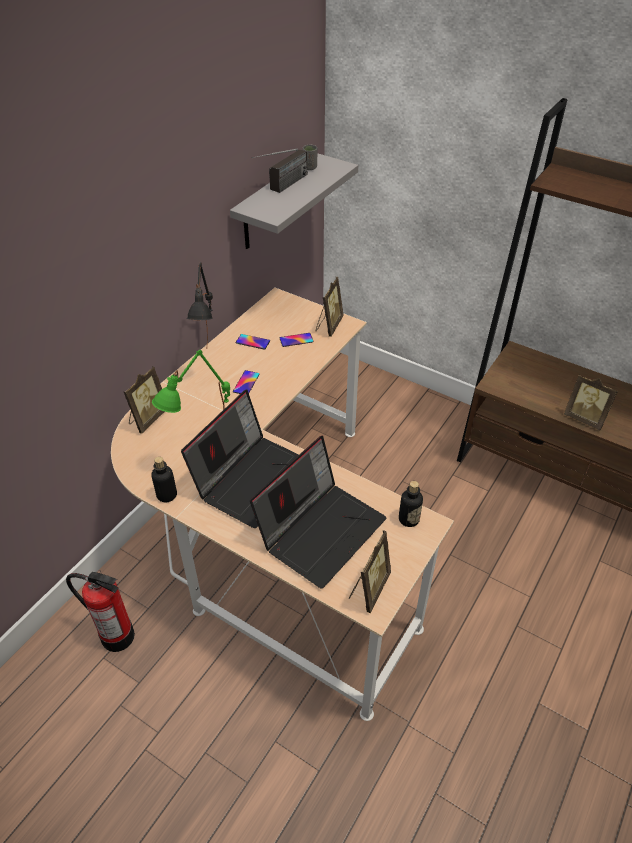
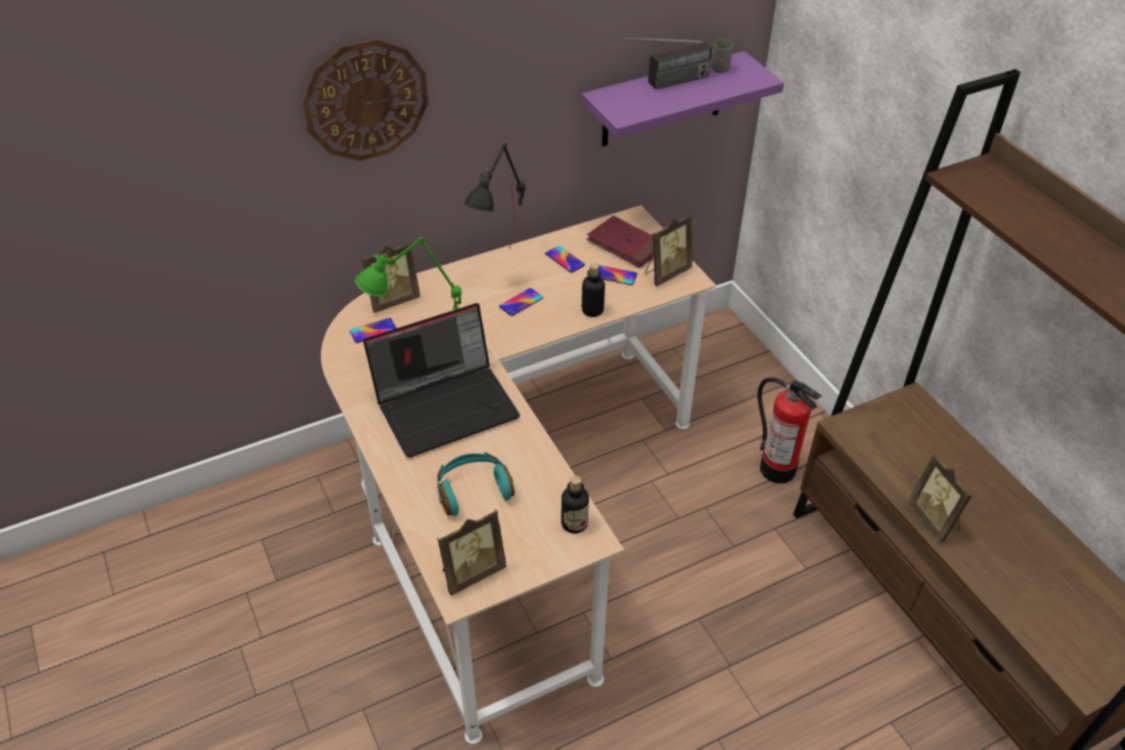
camera: 30 degrees right, 0 degrees up
fire extinguisher [66,572,135,652] -> fire extinguisher moved to [758,377,822,484]
bottle [151,457,177,502] -> bottle moved to [582,263,605,317]
grey shelf [230,153,358,249] -> purple shelf [581,51,784,146]
laptop [250,436,387,588] -> turquoise headphones [437,452,514,516]
none -> wall clock [302,39,428,161]
none -> phone [350,318,396,343]
none -> red book [587,216,654,268]

